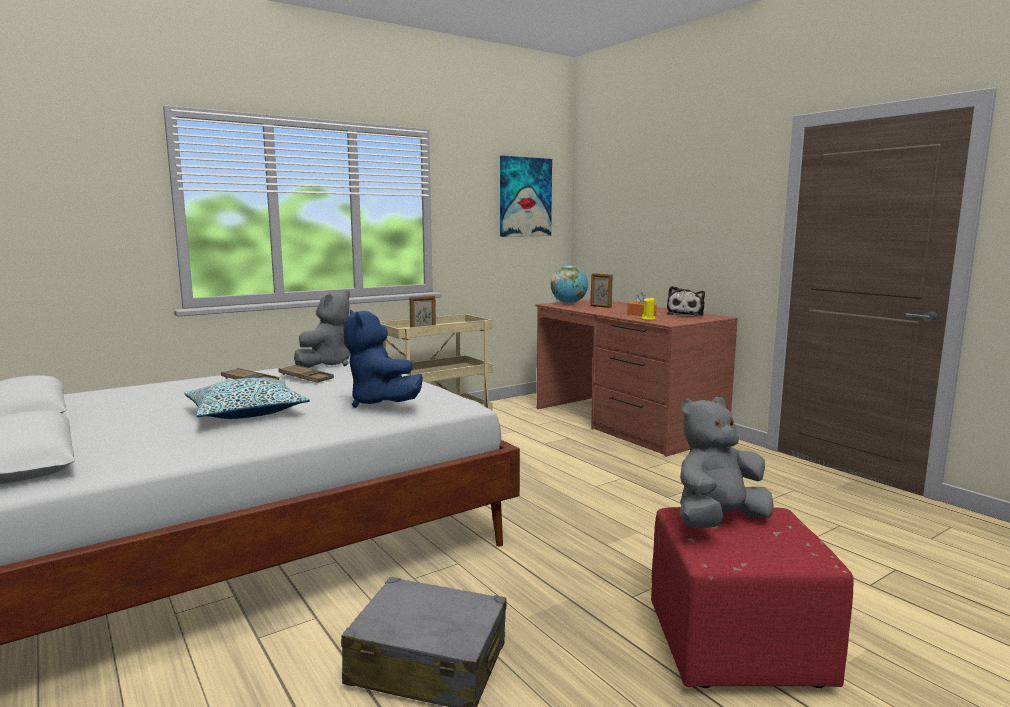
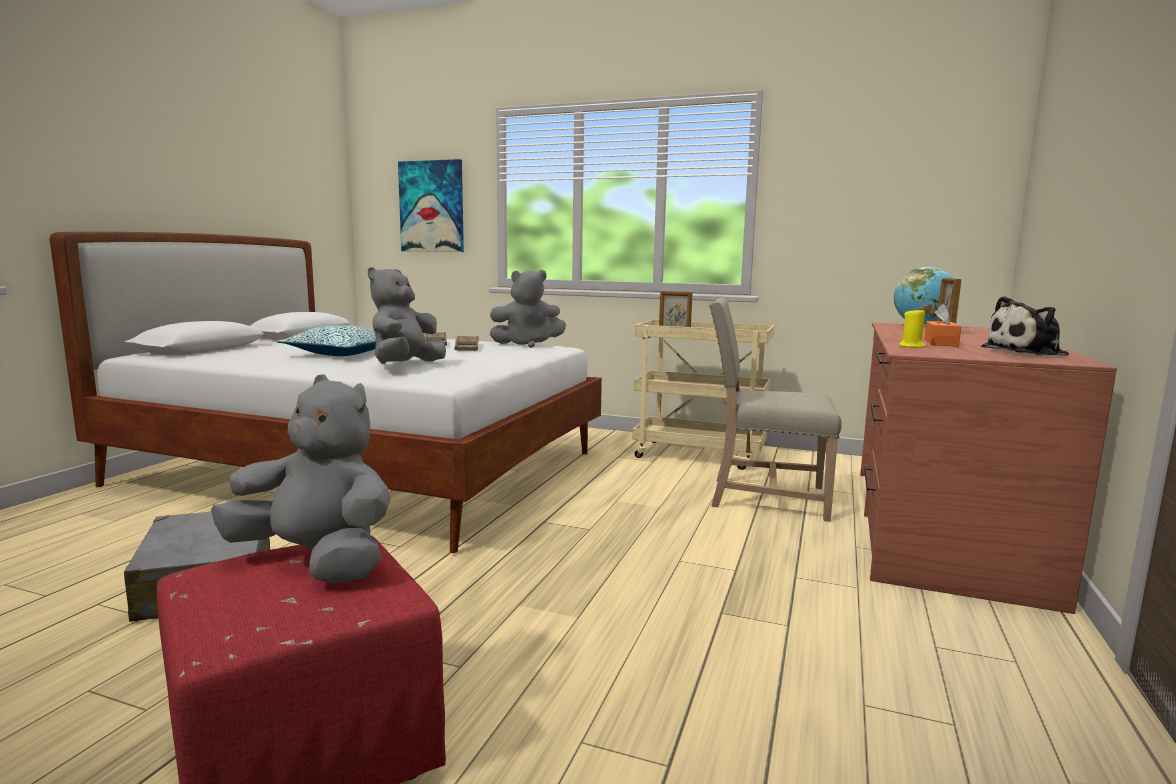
camera: 55 degrees right, 0 degrees up
blue plush toy [343,310,423,408] -> grey plush toy [368,267,446,364]
picture [500,155,552,237] -> picture moved to [398,159,464,252]
none -> beige chair [709,297,842,522]

